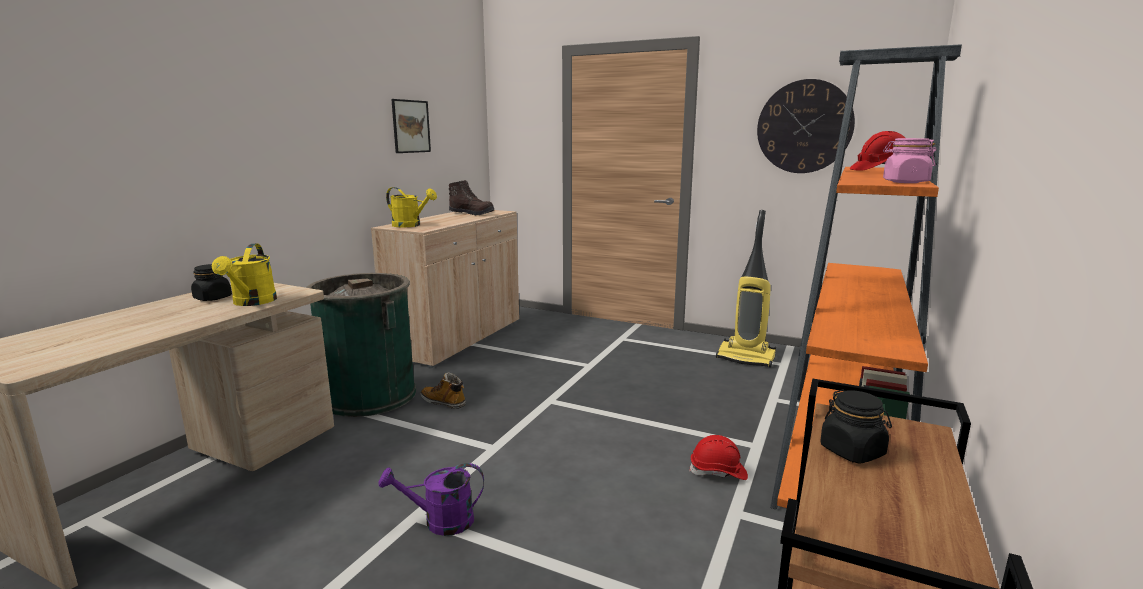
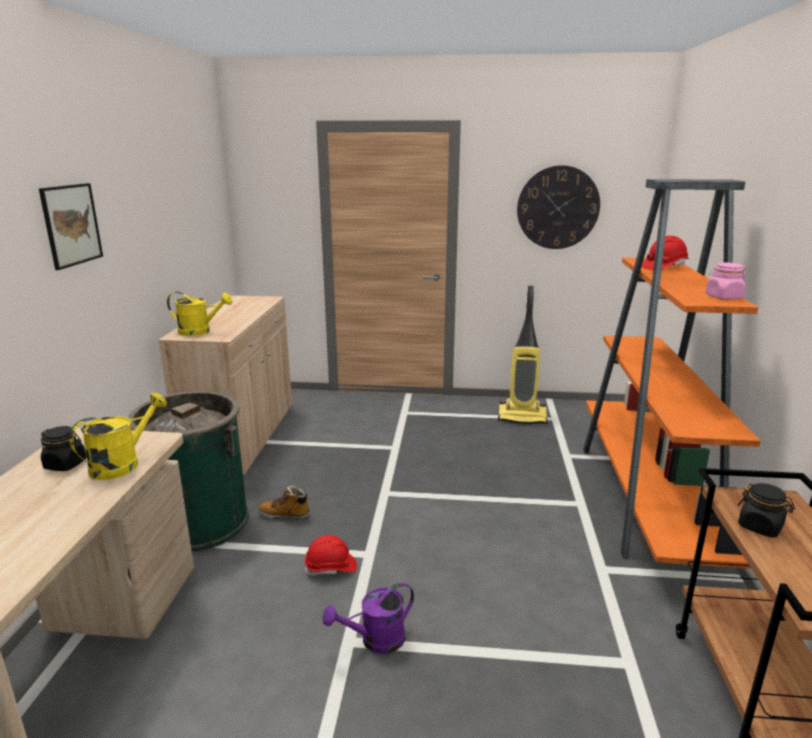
camera: 20 degrees left, 5 degrees up
yellow watering can [212,244,277,306] -> yellow watering can turned 120 degrees counterclockwise [69,393,167,480]
picture [391,99,431,153] -> picture moved to [39,183,103,270]
brown boot [449,180,495,215] -> none
red hard hat [689,435,748,480] -> red hard hat moved to [305,535,357,576]

